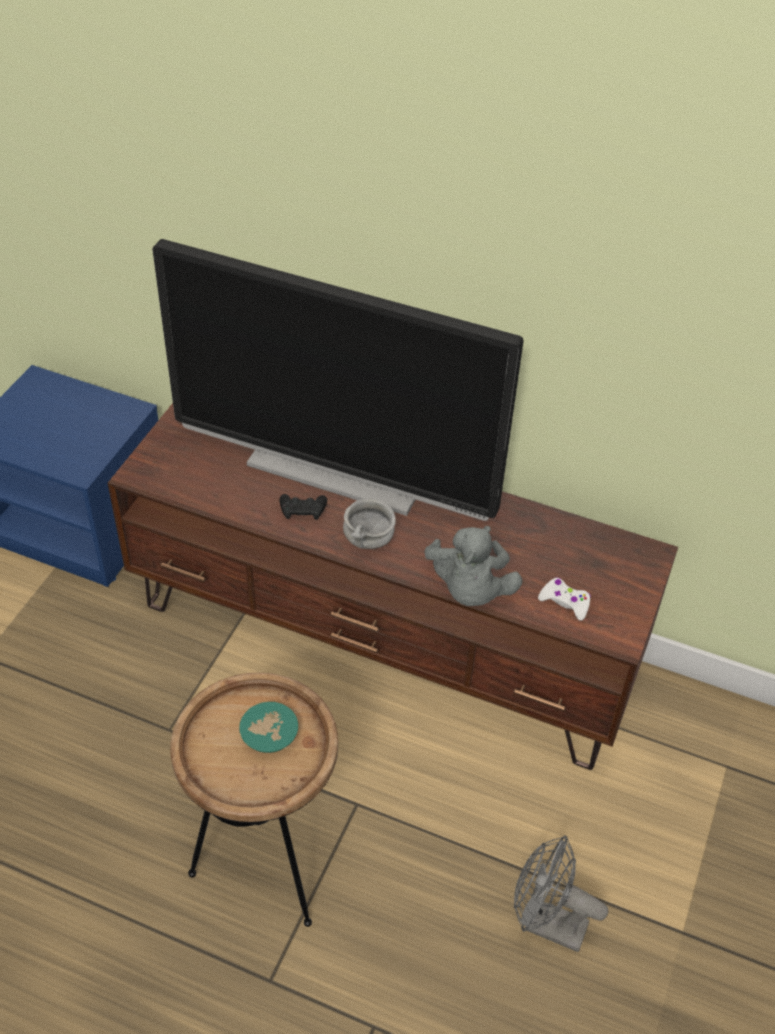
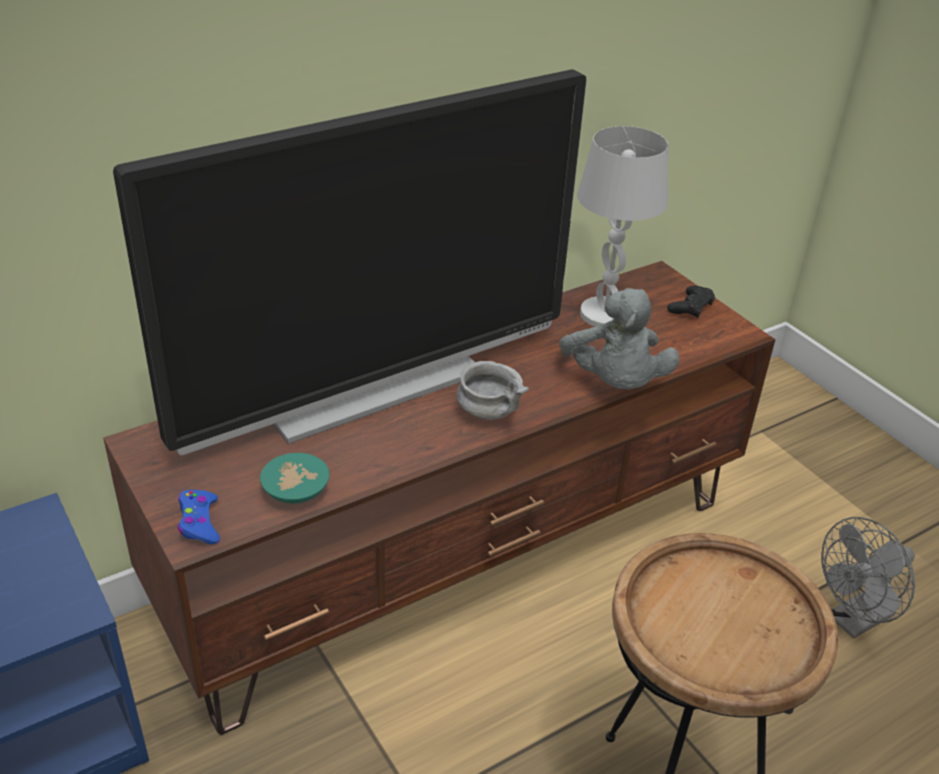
camera: 55 degrees left, 10 degrees down
turquoise bowl [239,702,298,753] -> turquoise bowl moved to [260,453,330,504]
black game controller [280,494,327,520] -> black game controller moved to [667,286,715,318]
grey plush toy [424,526,522,606] -> grey plush toy turned 45 degrees clockwise [559,288,679,390]
white game controller [538,578,591,621] -> none
none -> blue game controller [178,490,220,544]
none -> white table lamp [577,126,668,327]

